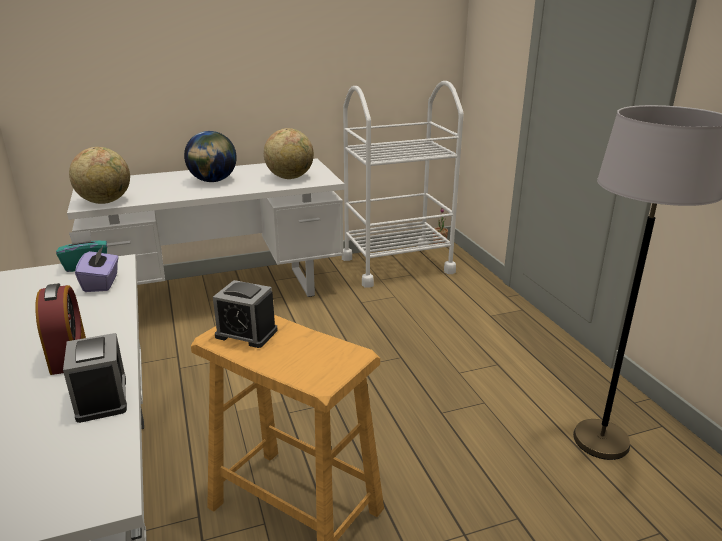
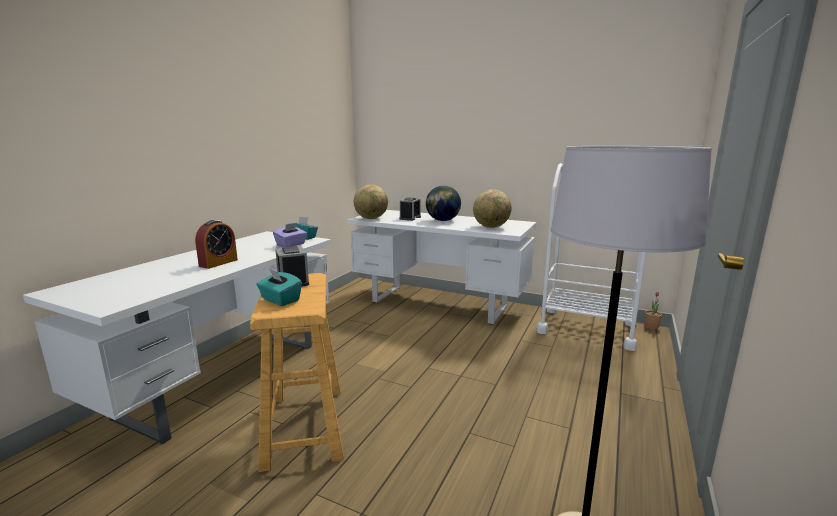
camera: 45 degrees right, 10 degrees down
alarm clock [63,333,127,423] -> alarm clock moved to [400,197,421,221]
none -> turquoise tissue box [257,269,302,306]

